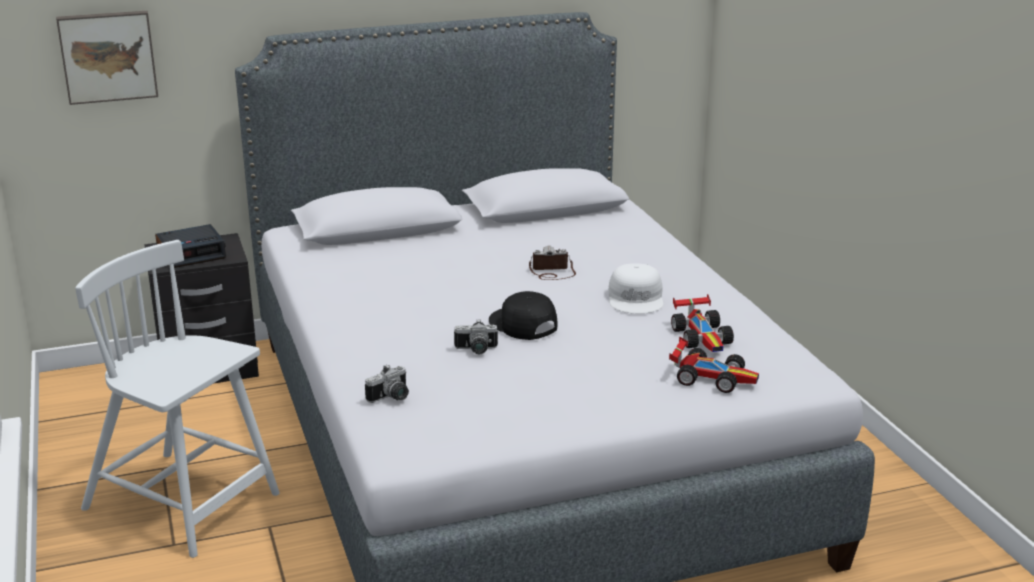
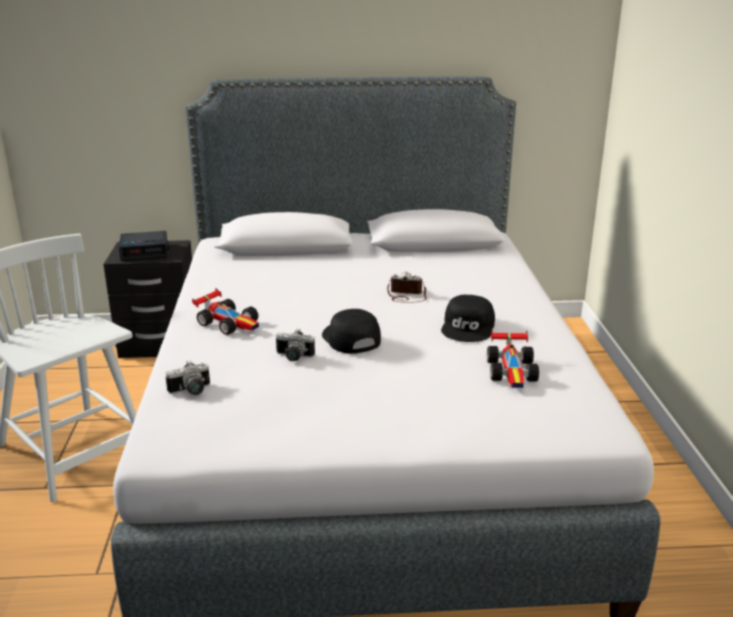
camera: 15 degrees right, 0 degrees up
picture [56,11,158,105] -> none
white cap [609,263,664,314] -> black cap [441,295,495,342]
toy car [669,337,759,393] -> toy car moved to [192,288,259,335]

